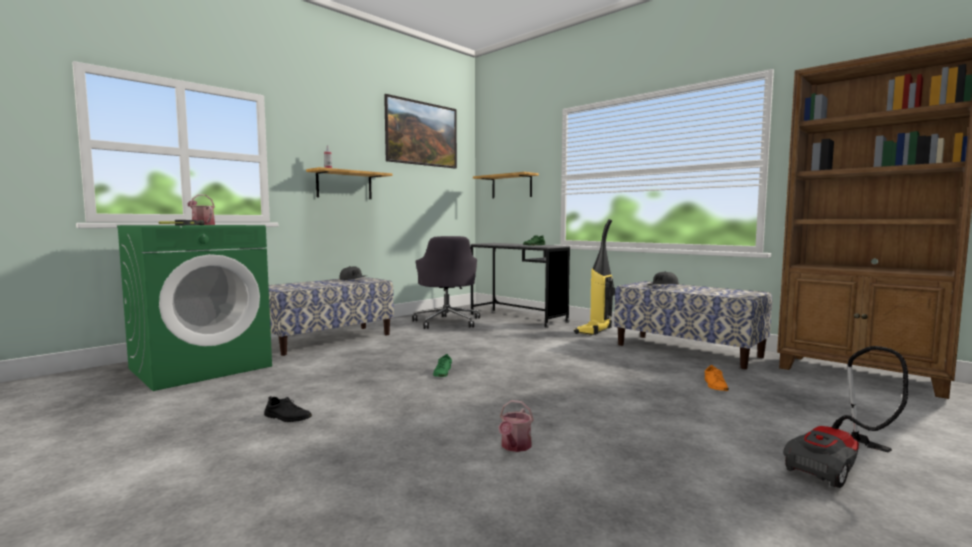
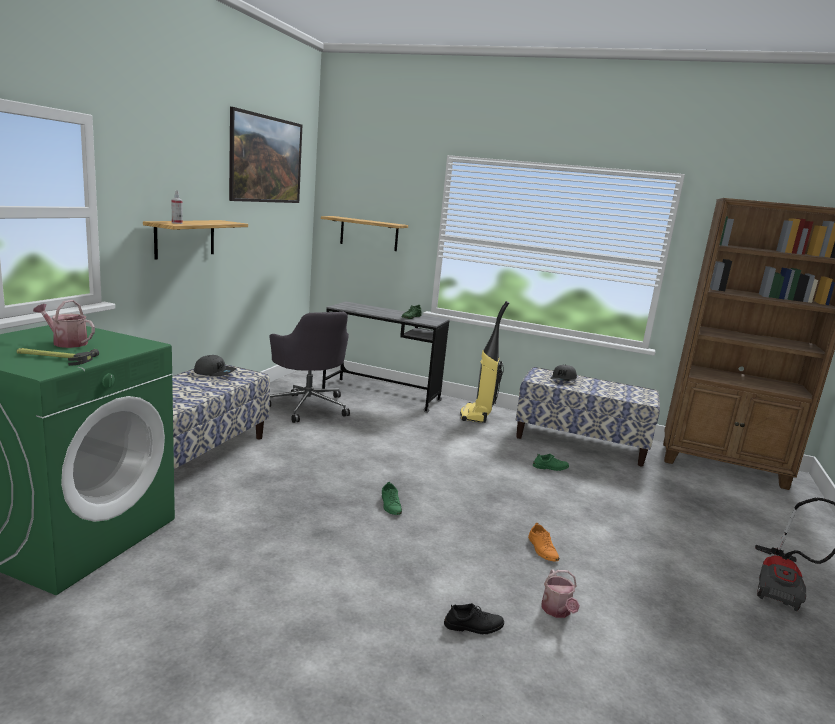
camera: 25 degrees left, 10 degrees up
black shoe [264,396,312,422] -> black shoe moved to [444,603,504,634]
orange shoe [705,365,729,391] -> orange shoe moved to [528,523,559,562]
none -> green shoe [533,454,569,471]

